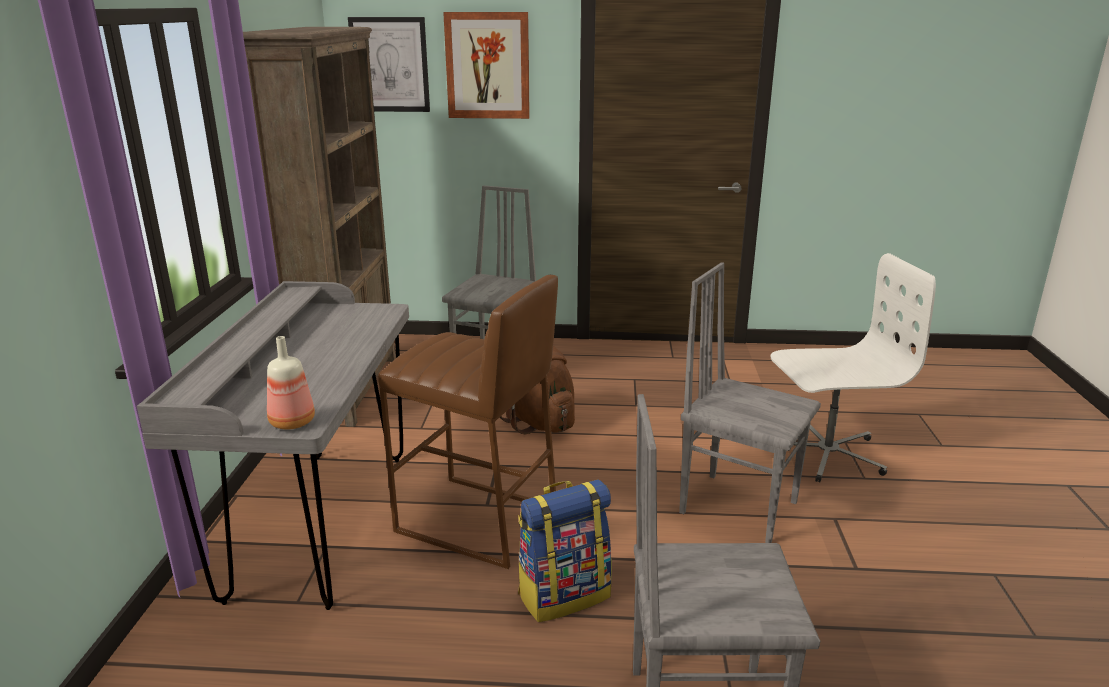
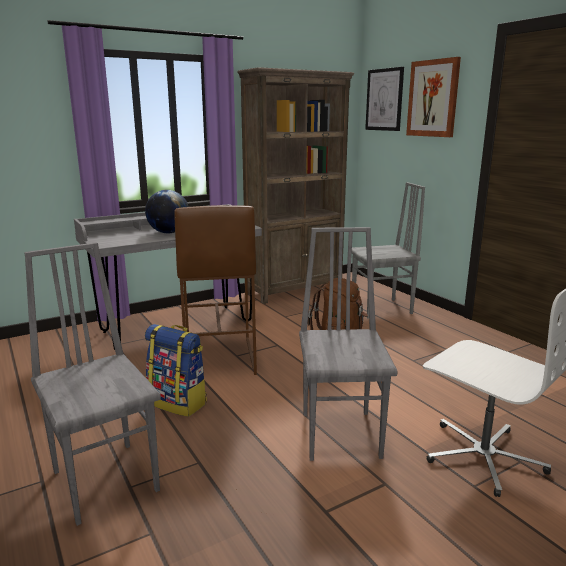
camera: 55 degrees right, 5 degrees down
bottle [267,336,315,430] -> none
none -> globe [145,190,189,233]

